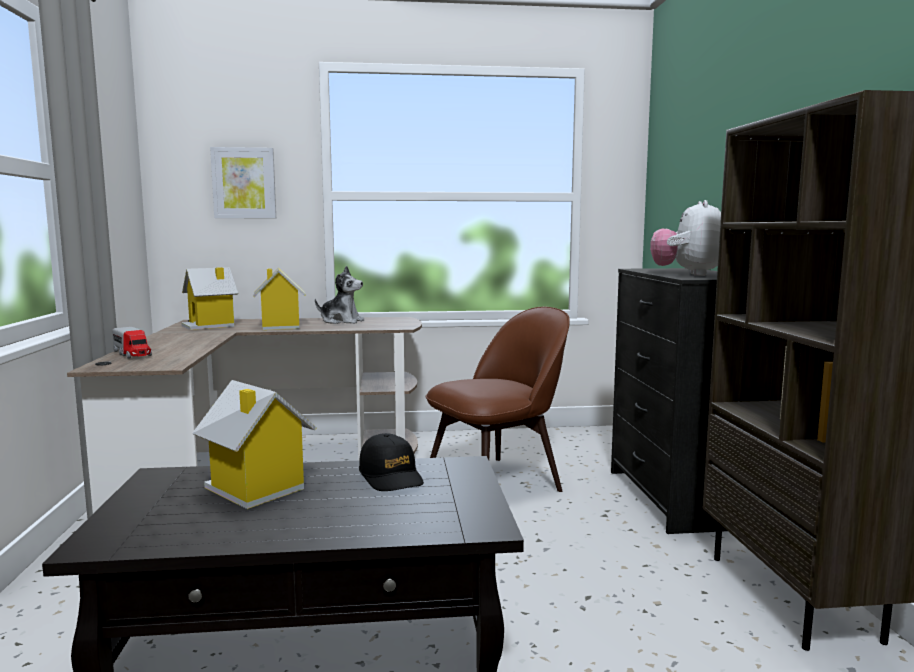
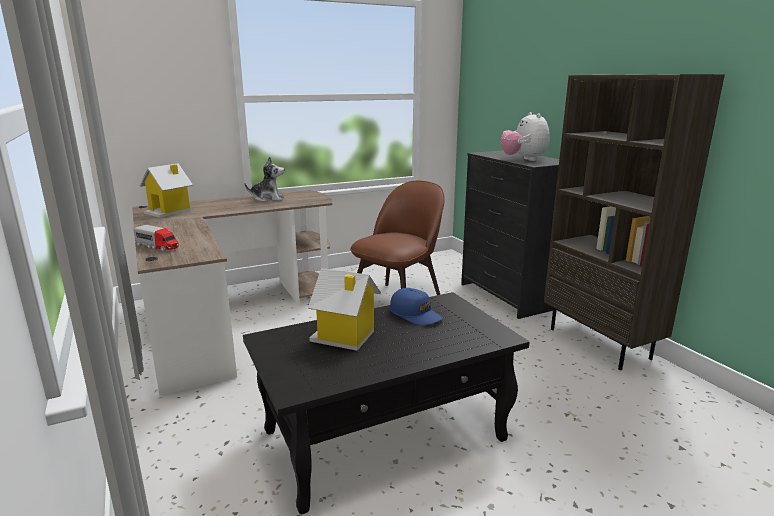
camera: 20 degrees left, 10 degrees up
picture [210,147,276,218] -> none
toy house [253,267,306,330] -> none
black cap [359,433,424,491] -> blue cap [390,288,443,325]

